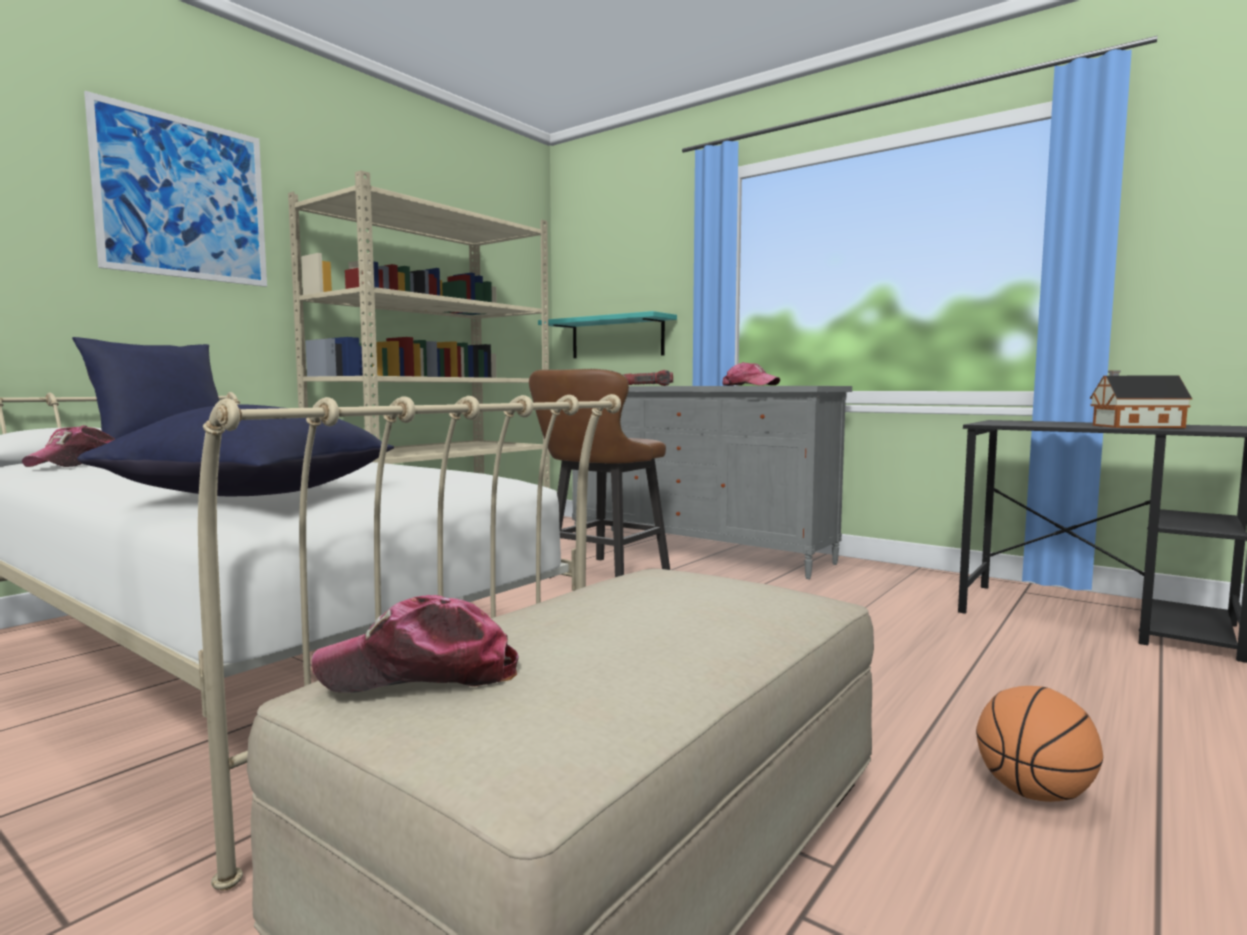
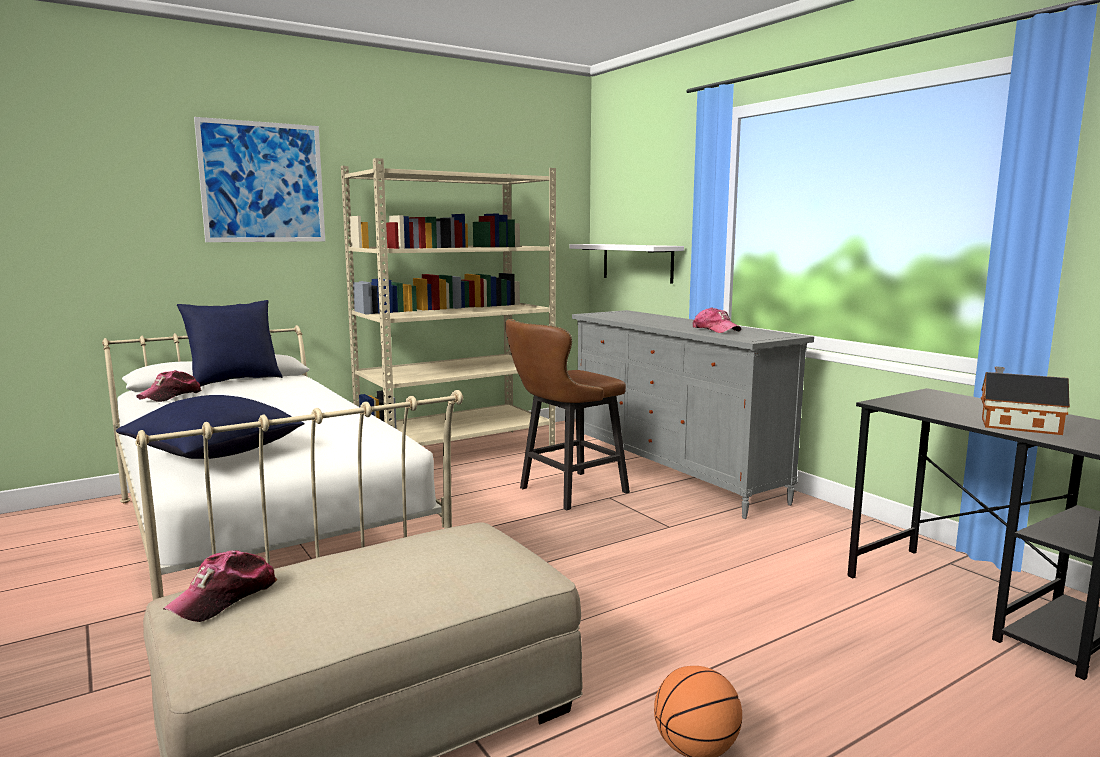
camera: 20 degrees right, 5 degrees up
cap [312,595,519,693] -> cap turned 75 degrees counterclockwise [163,550,277,622]
turquoise shelf [538,311,677,358] -> white shelf [570,244,684,283]
flashlight [624,370,673,386] -> none

